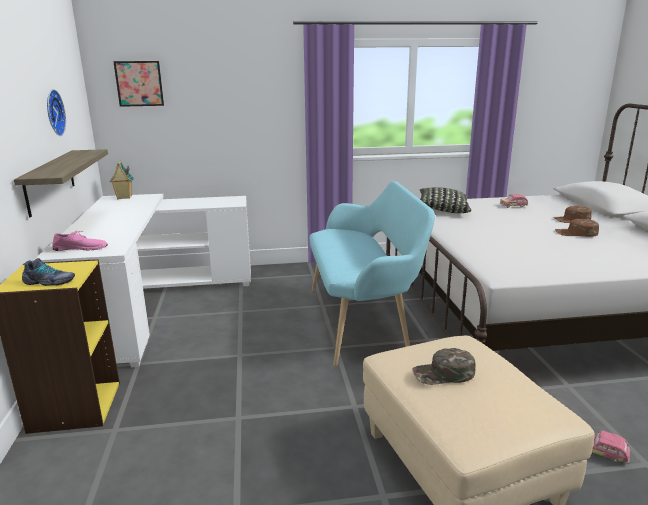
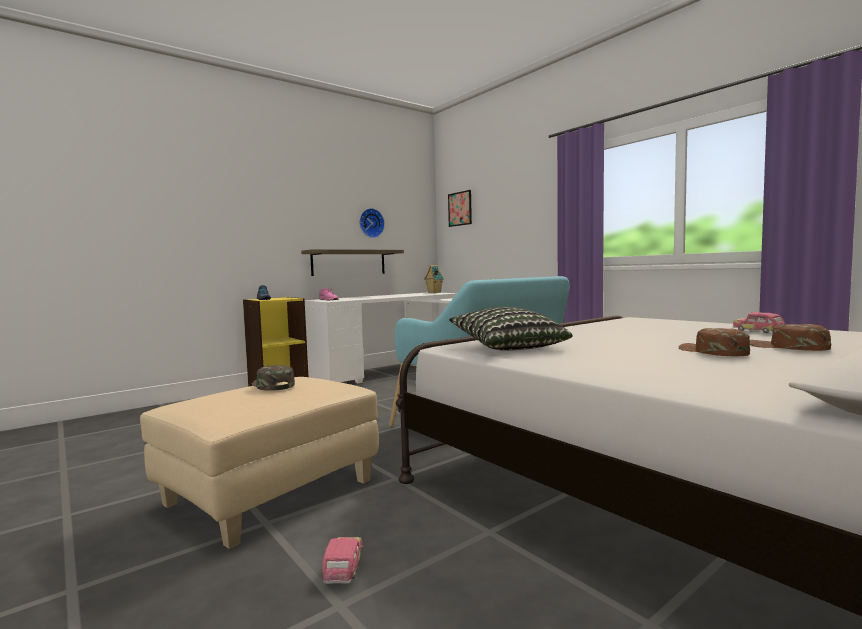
camera: 60 degrees right, 15 degrees down
pillow [420,187,471,213] -> pillow moved to [449,307,572,351]

